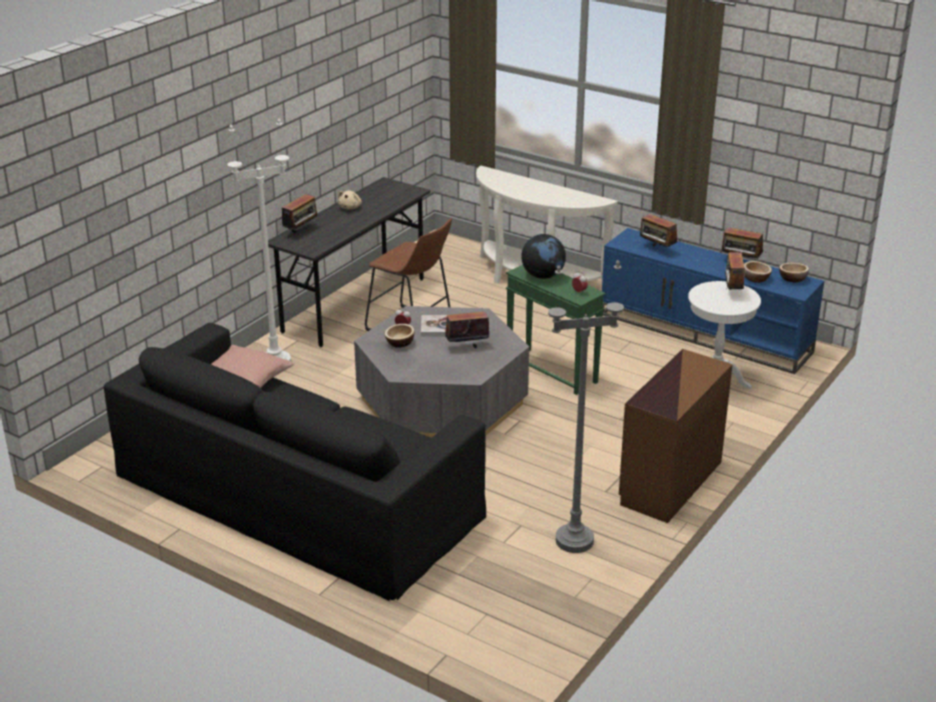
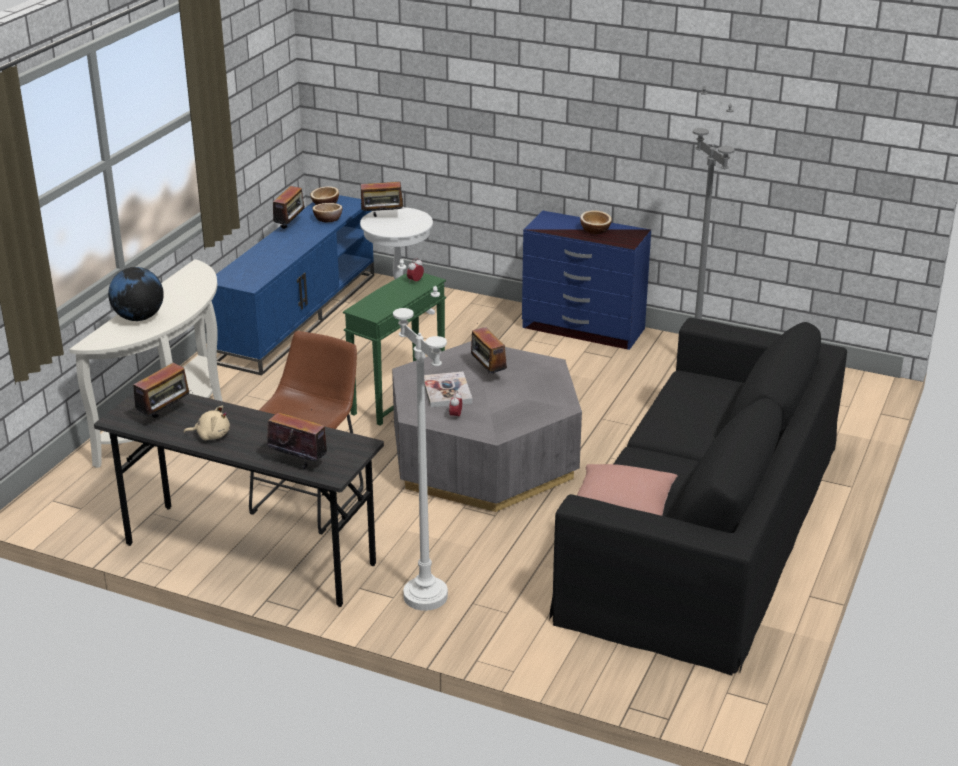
camera: 100 degrees left, 0 degrees up
bowl [385,324,414,348] -> bowl moved to [580,210,612,234]
globe [521,234,566,279] -> globe moved to [108,267,164,321]
brown dresser [619,349,733,523] -> blue dresser [522,211,651,350]
radio [640,210,678,248] -> radio moved to [133,363,193,418]

